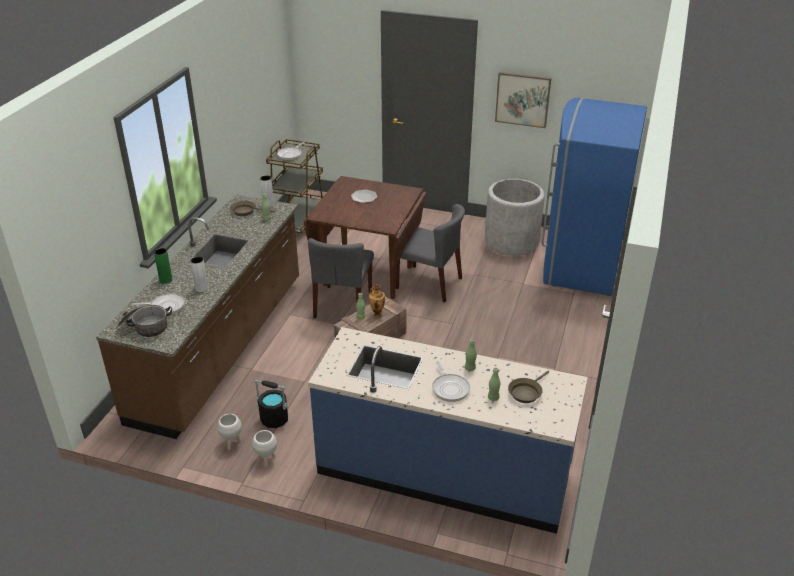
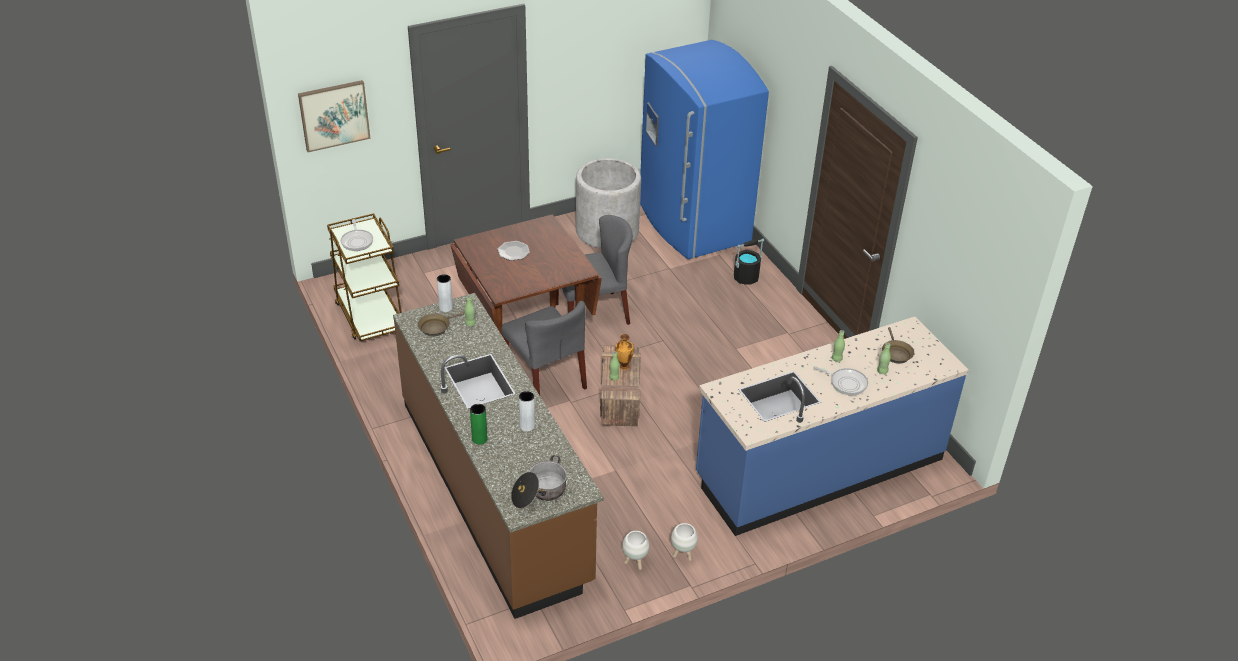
camera: 45 degrees left, 5 degrees up
frying pan [132,293,185,315] -> none
black bucket [255,379,288,428] -> black bucket moved to [734,239,764,285]
picture [495,72,551,128] -> picture moved to [298,80,371,152]

